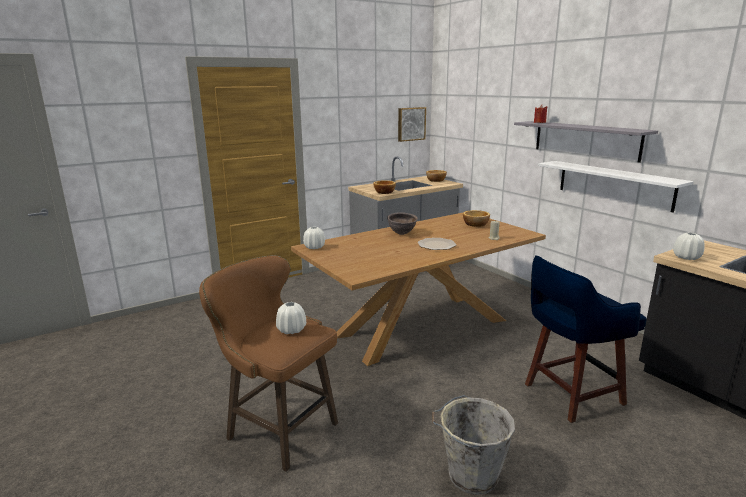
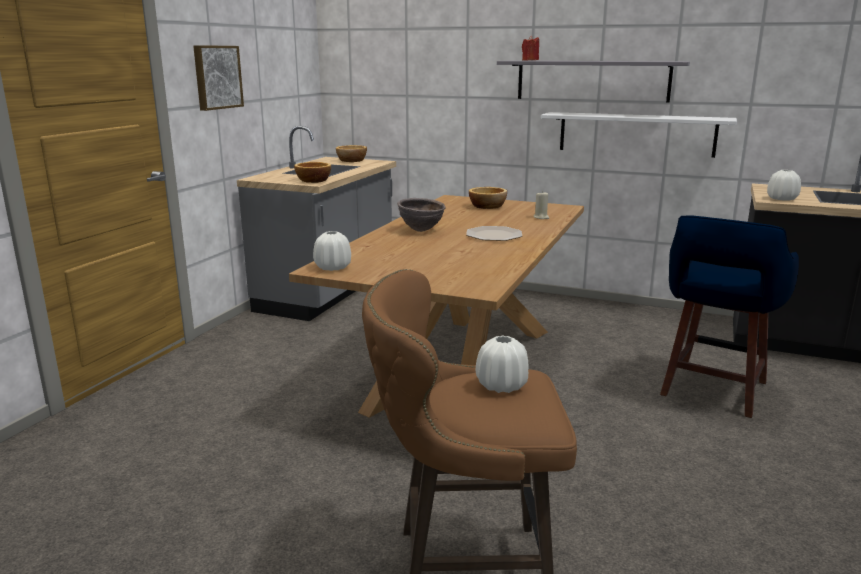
camera: 35 degrees left, 0 degrees up
picture [398,107,426,142] -> picture moved to [193,45,244,111]
grey bucket [432,395,515,495] -> none

